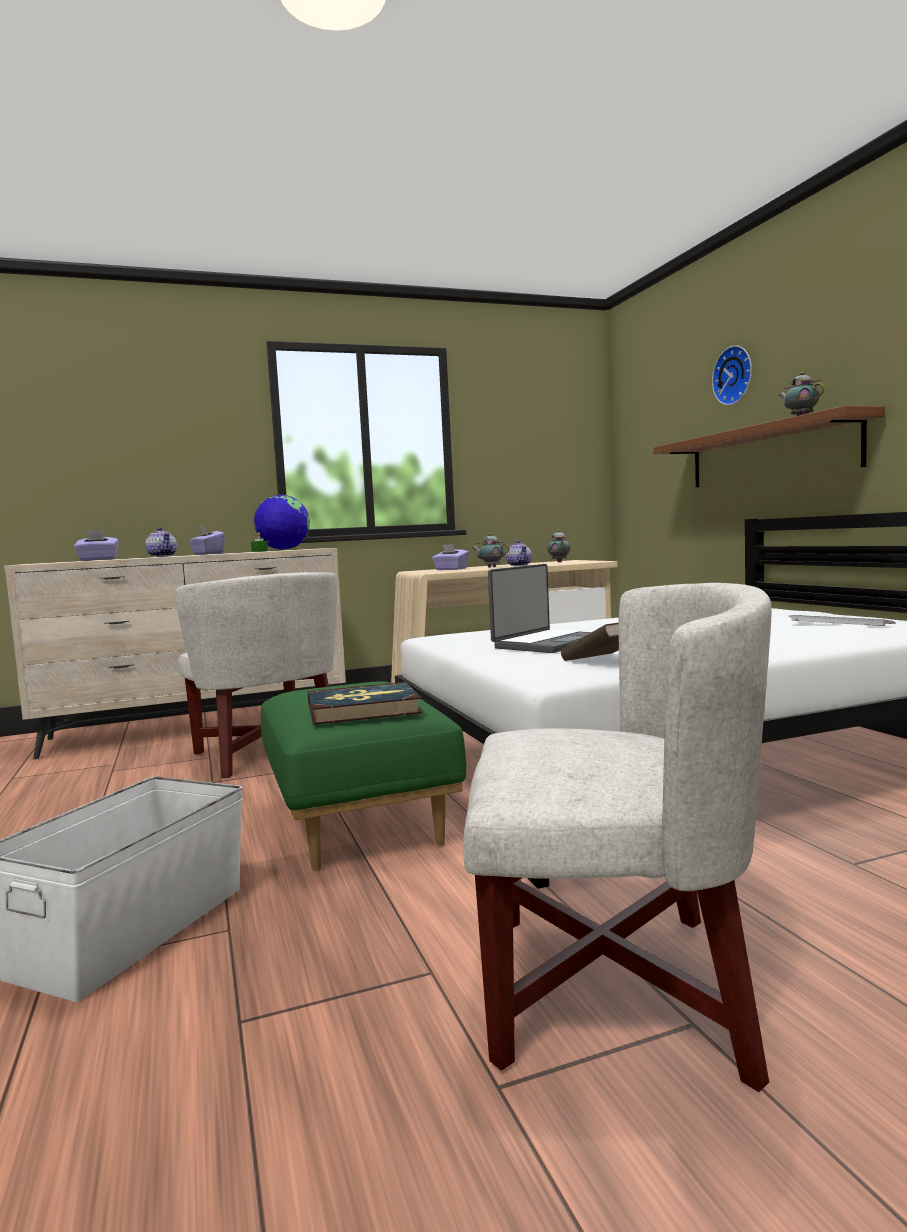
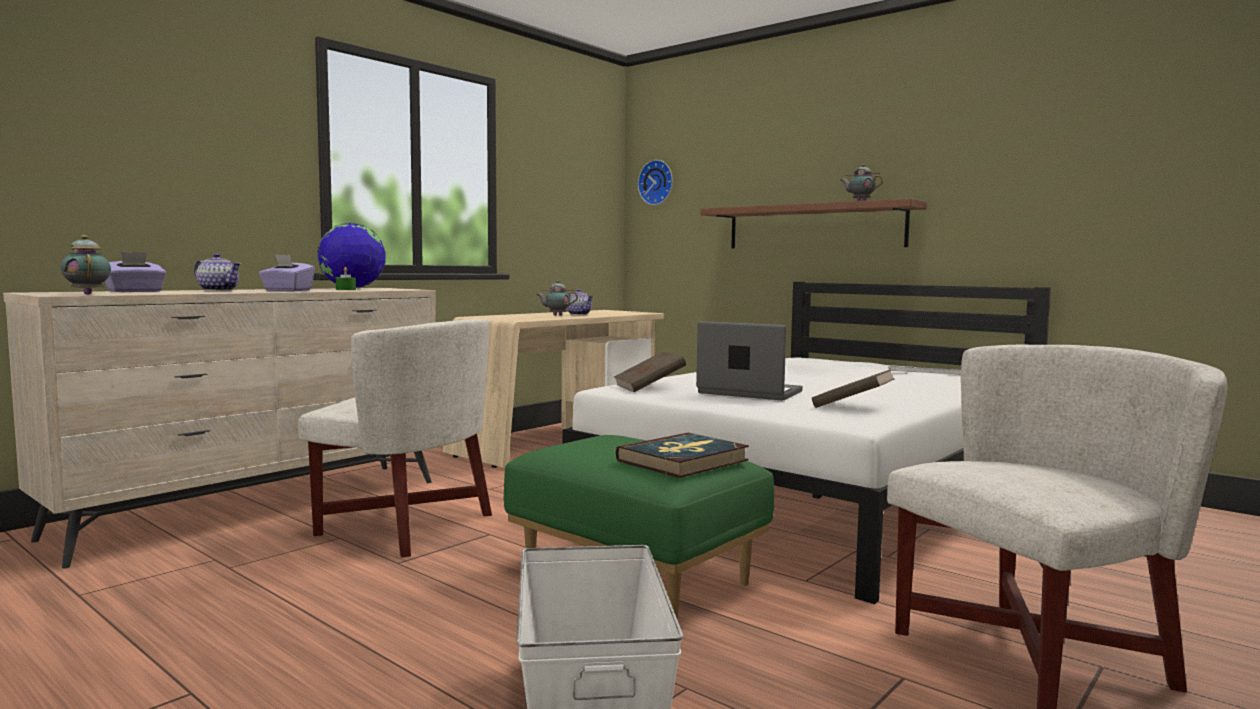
camera: 30 degrees left, 0 degrees up
purple tissue box [432,544,469,570] -> none
laptop [488,564,591,653] -> laptop turned 75 degrees counterclockwise [696,321,803,400]
teapot [547,530,570,562] -> teapot moved to [61,235,111,295]
wall clock [712,345,752,405] -> wall clock moved to [638,160,673,205]
none -> brown book [614,351,686,392]

